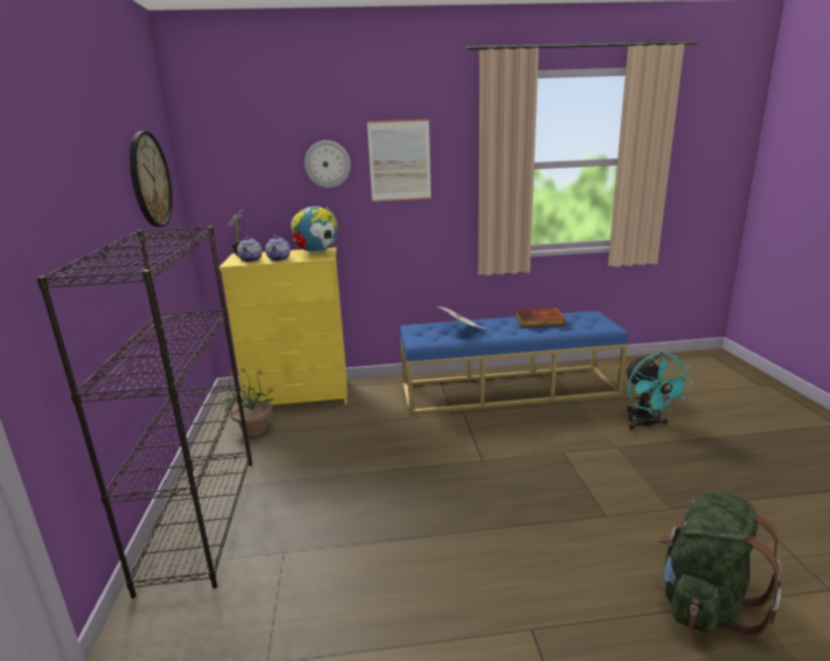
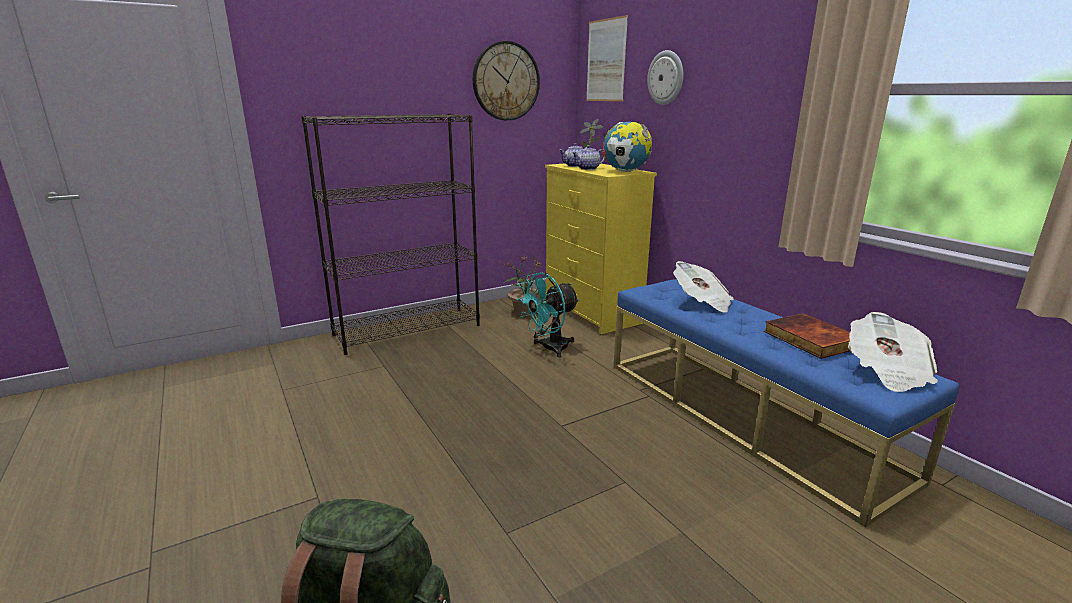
camera: 65 degrees right, 0 degrees up
picture [367,119,431,202] -> picture moved to [586,15,628,101]
turquoise fan [625,352,693,430] -> turquoise fan moved to [516,272,579,357]
none -> newspaper [848,312,938,392]

